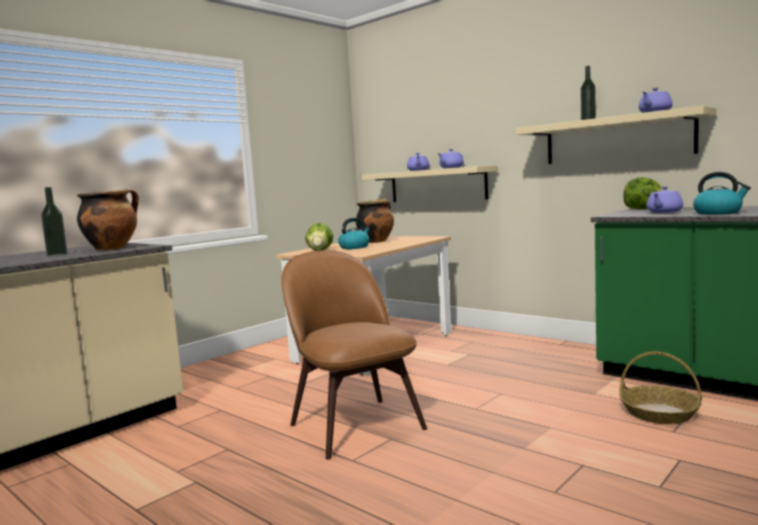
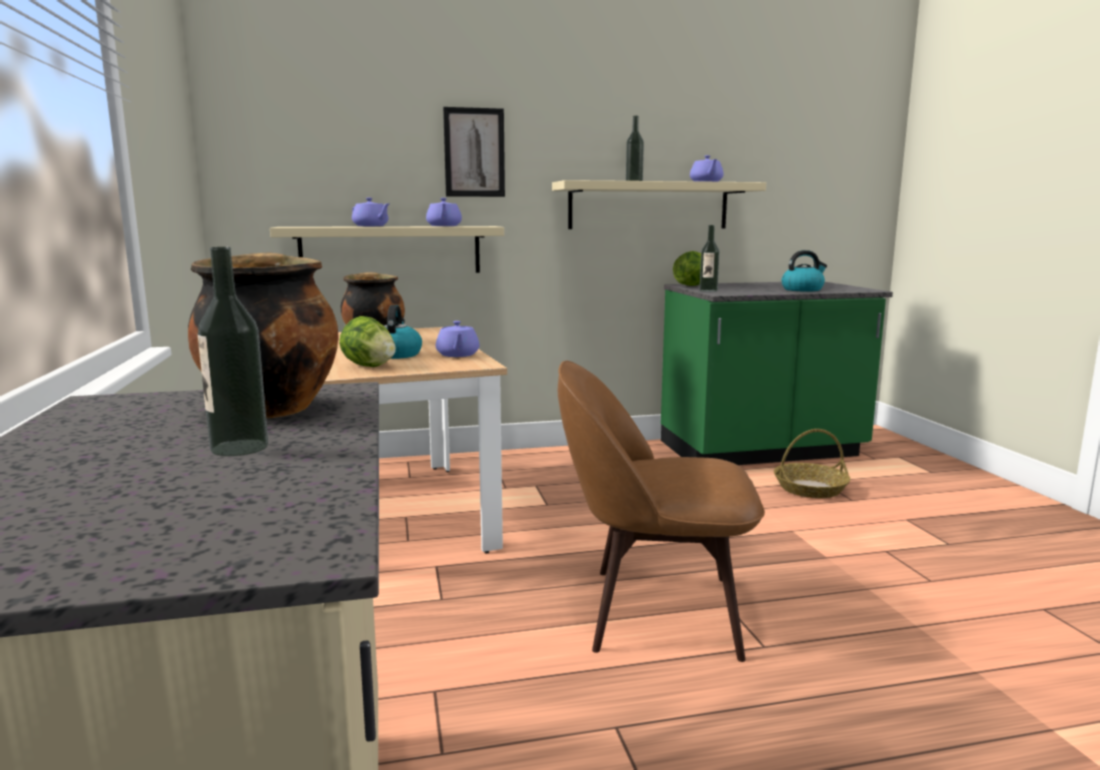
camera: 55 degrees left, 5 degrees up
purple teapot [646,186,683,213] -> purple teapot moved to [436,321,479,357]
none -> picture [443,107,505,197]
none -> bottle [700,225,719,292]

